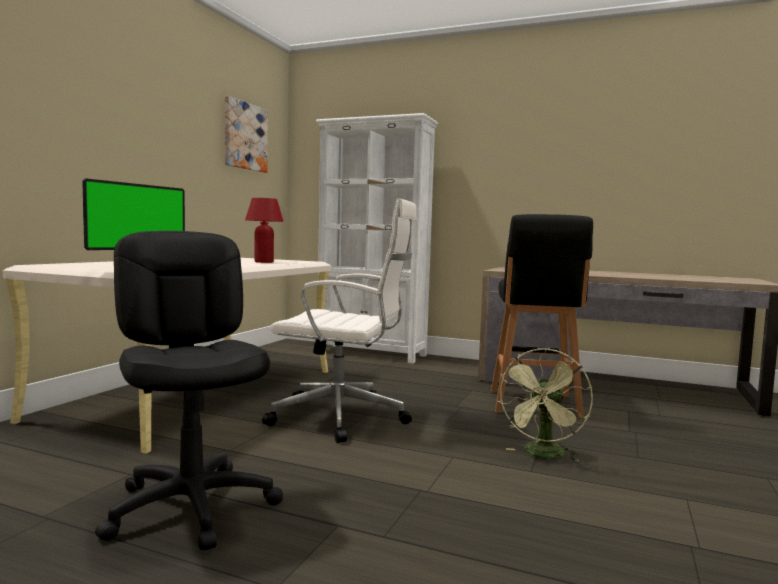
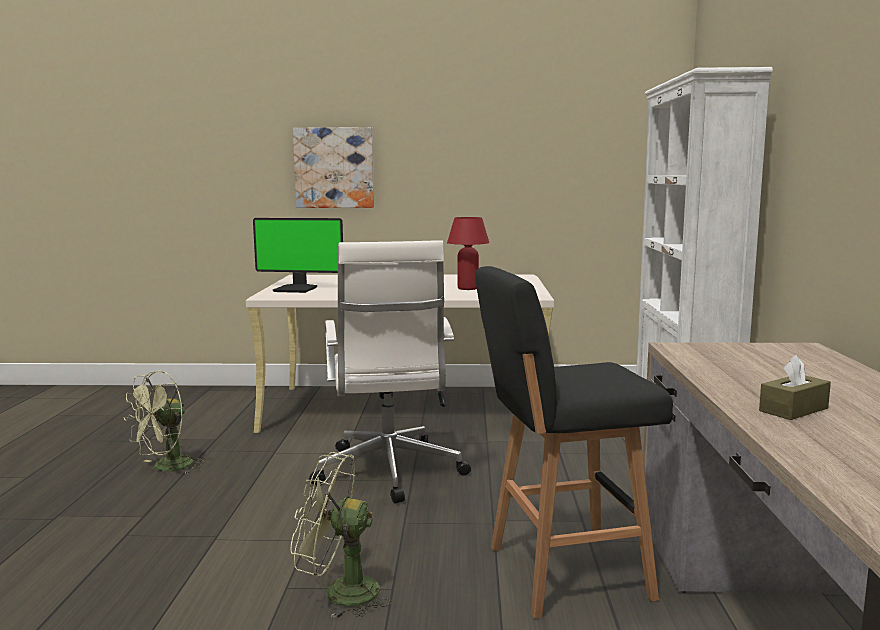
camera: 70 degrees right, 5 degrees up
black office chair [95,231,283,550] -> green fan [124,371,206,474]
picture [225,96,268,173] -> picture moved to [293,127,374,208]
none -> brown tissue box [759,355,831,420]

